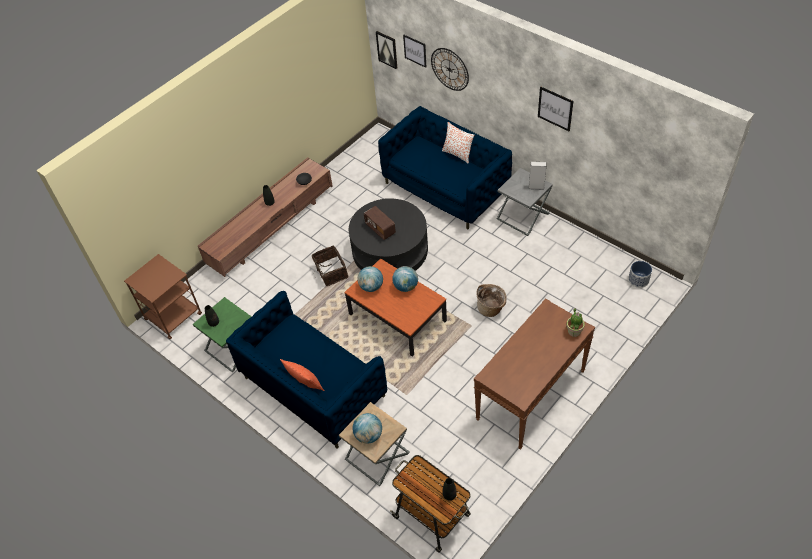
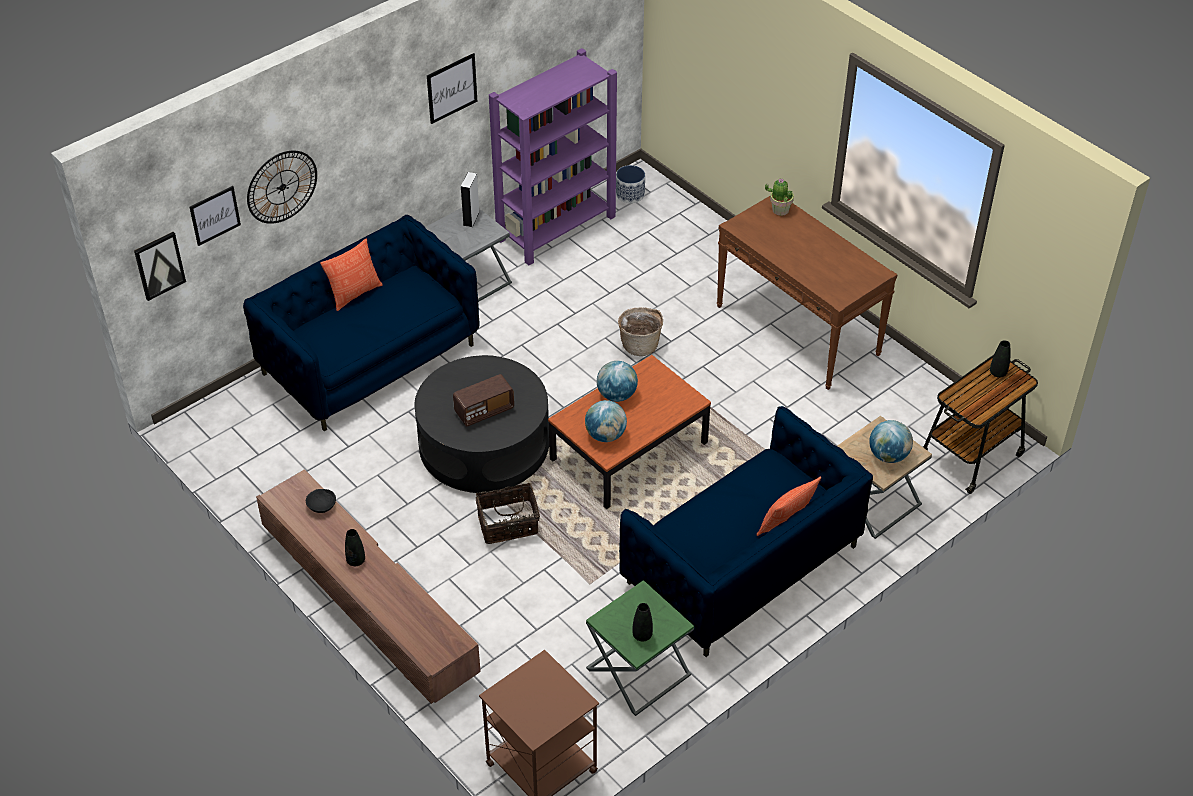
camera: 85 degrees left, 5 degrees down
white pillow [442,122,474,163] -> orange pillow [320,239,383,311]
none -> purple bookcase [489,48,617,265]

